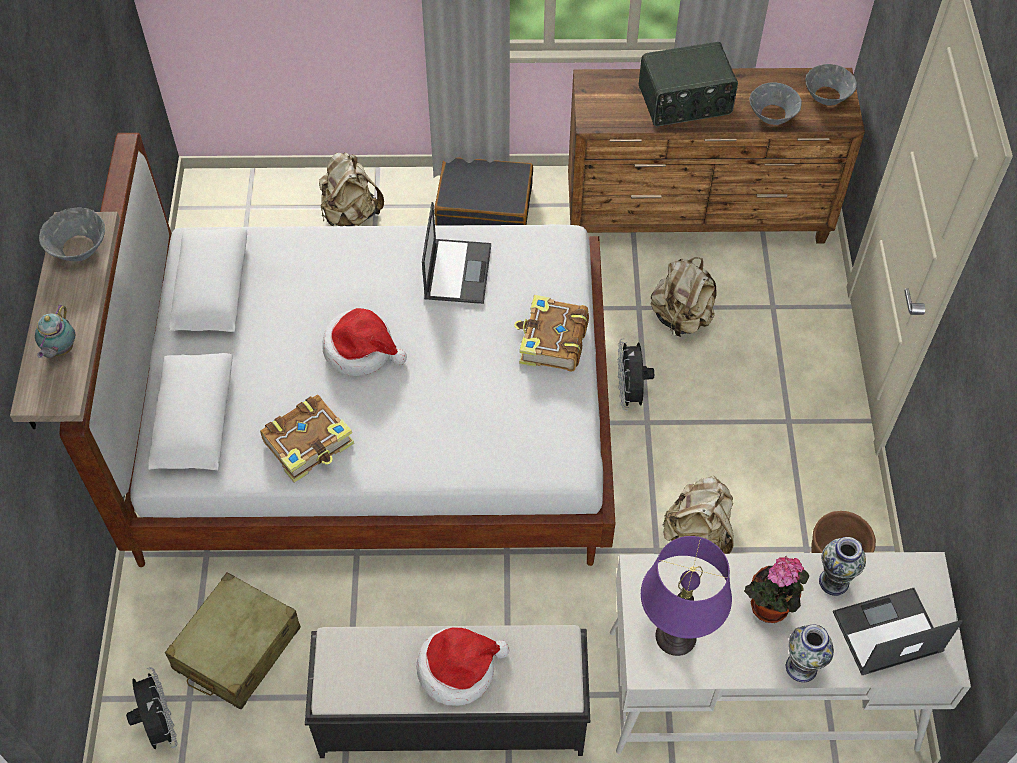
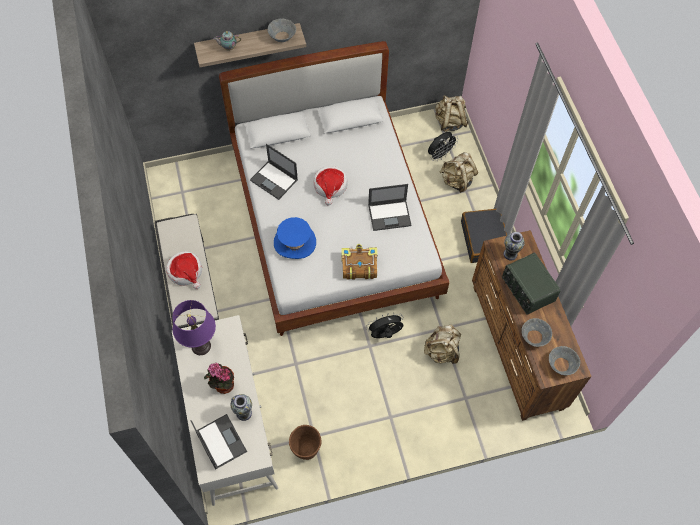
camera: 75 degrees right, 5 degrees up
black fan [126,667,177,749] -> black fan moved to [428,132,459,161]
beige suitcase [165,573,301,710] -> none
book [260,394,354,483] -> laptop [250,144,298,200]
beige backpack [663,476,734,554] -> beige backpack moved to [435,95,468,132]
vase [786,624,834,682] -> vase moved to [504,232,525,261]
none -> blue hat [274,217,316,259]

